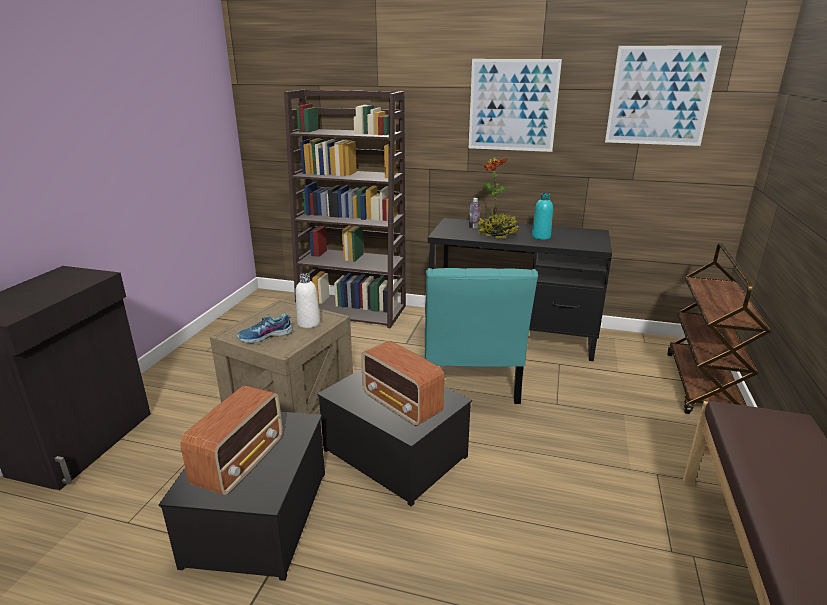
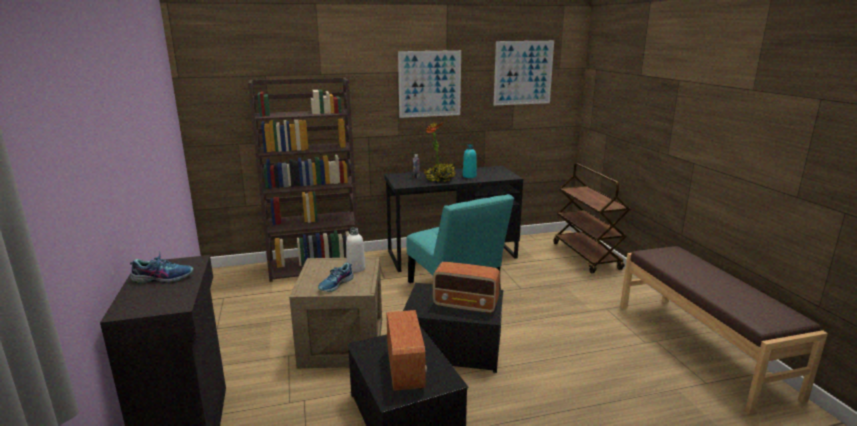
camera: 30 degrees left, 5 degrees down
none -> shoe [130,252,194,284]

